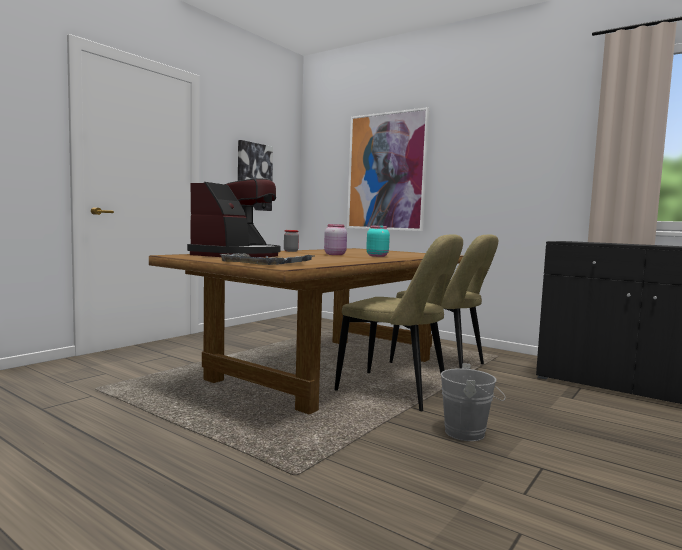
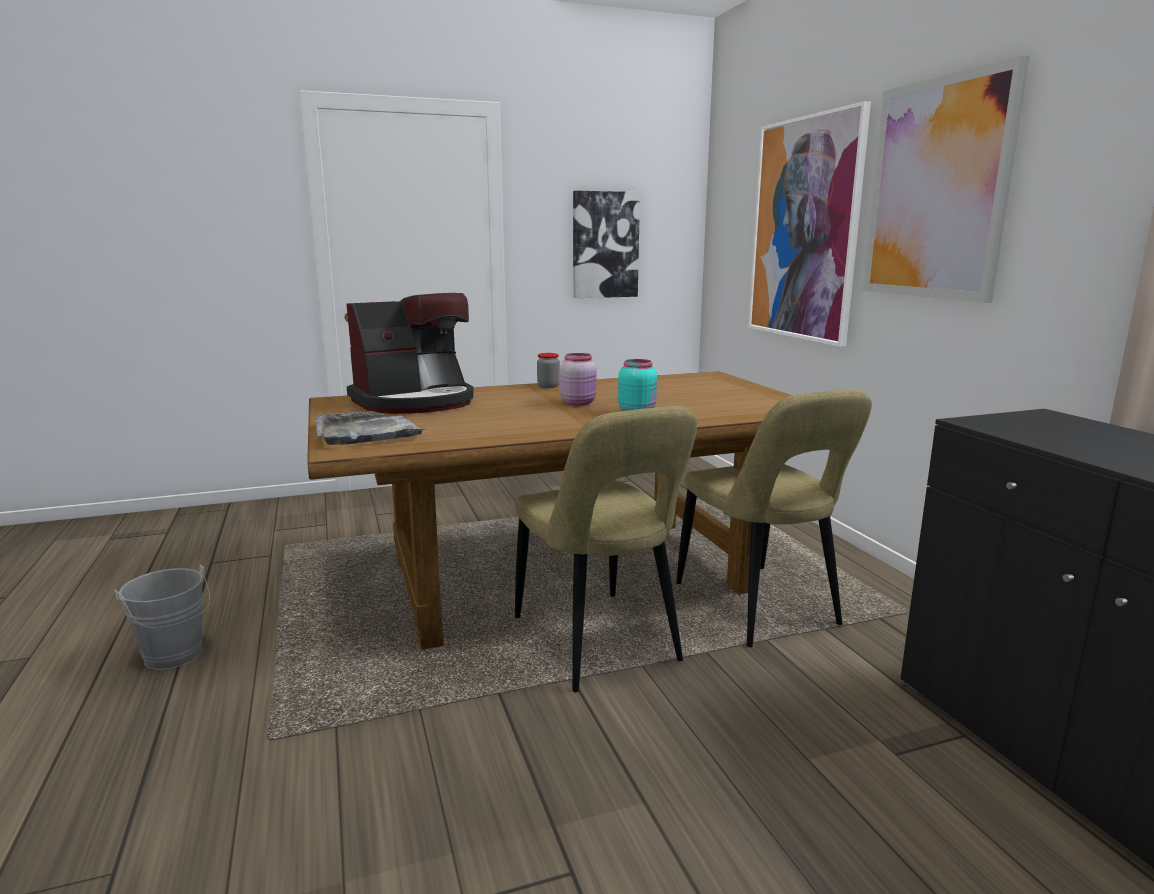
camera: 35 degrees right, 10 degrees up
grey bucket [440,363,505,441] -> grey bucket moved to [114,564,210,670]
none -> picture [863,55,1030,303]

